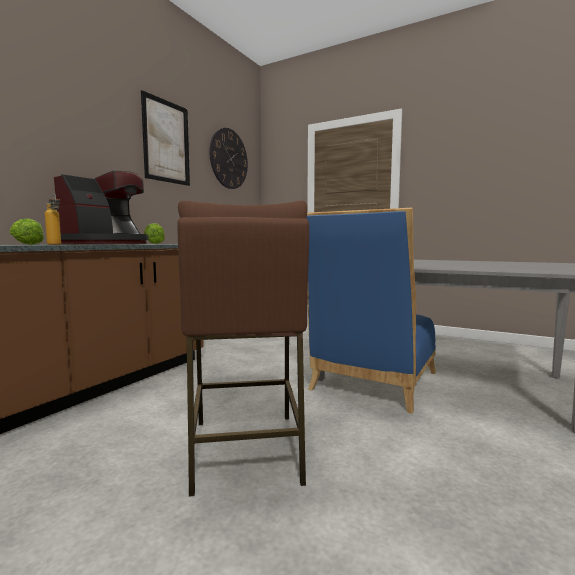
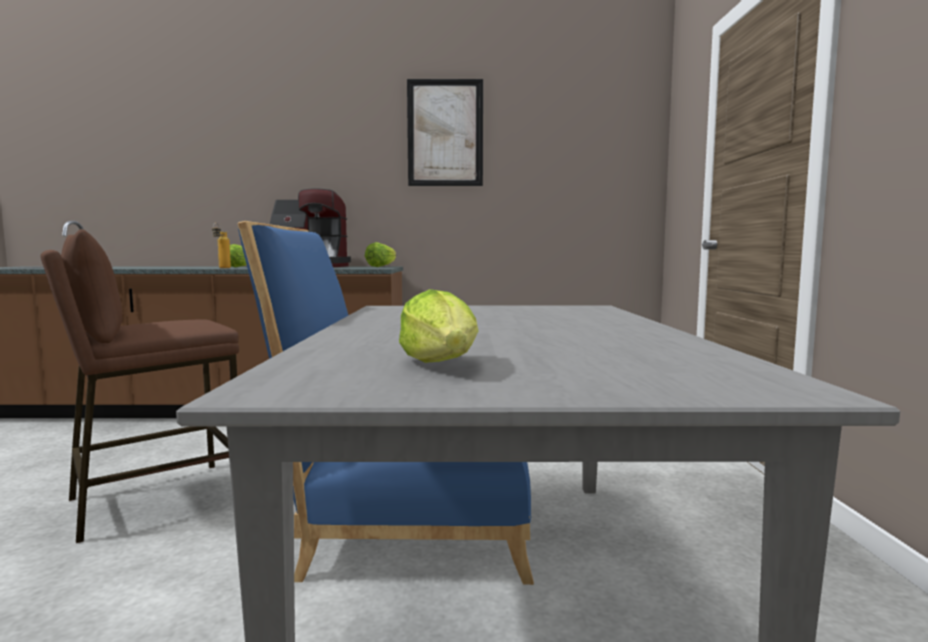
camera: 60 degrees right, 0 degrees up
wall clock [209,128,248,189] -> none
none -> lettuce [399,289,479,363]

